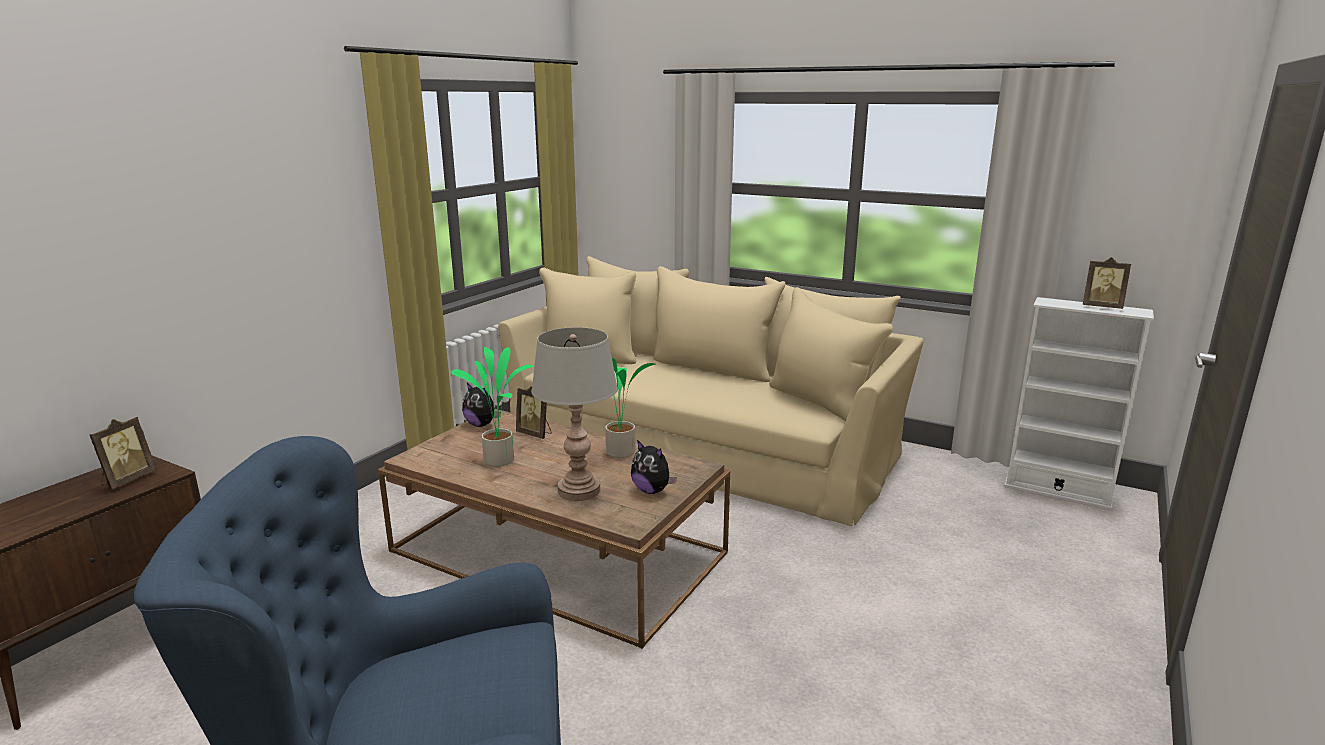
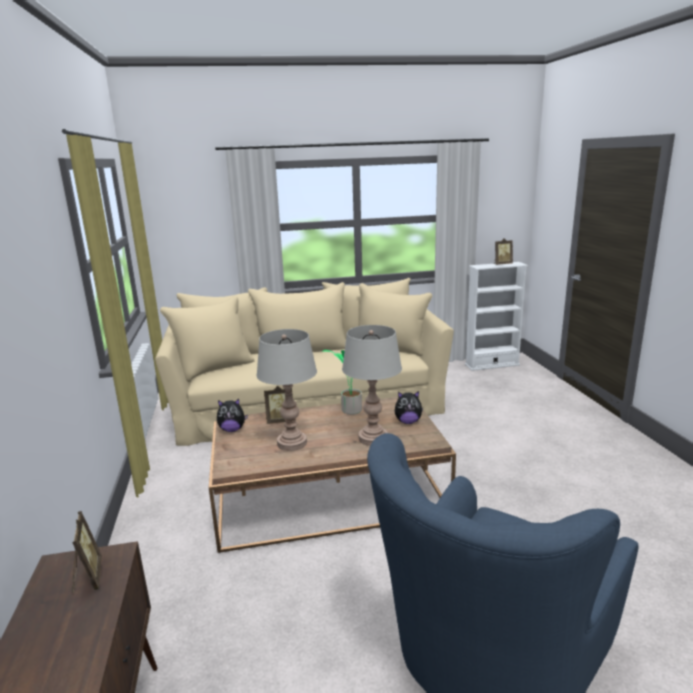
camera: 40 degrees left, 0 degrees up
potted plant [451,347,534,467] -> grey table lamp [256,329,317,451]

